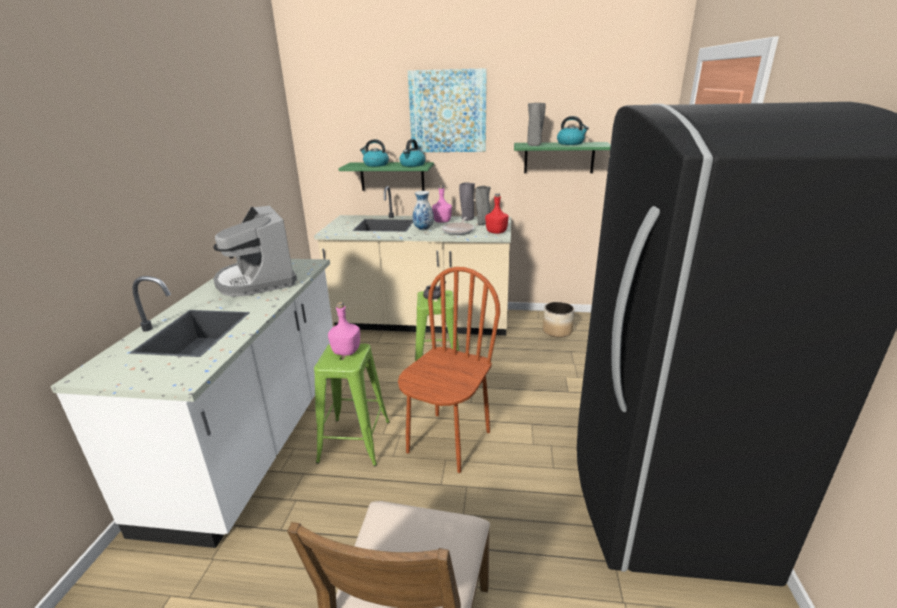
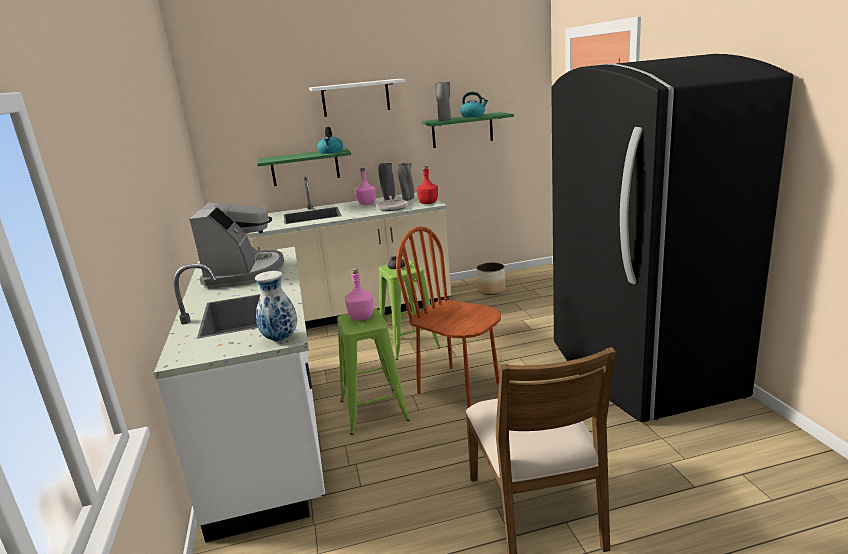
camera: 20 degrees left, 5 degrees down
coffee machine [213,206,297,297] -> coffee machine turned 135 degrees counterclockwise [189,203,284,289]
kettle [360,139,389,167] -> none
brown chair [398,267,500,473] -> brown chair turned 60 degrees counterclockwise [396,226,501,408]
picture [408,68,487,152] -> white shelf [309,79,405,117]
vase [413,191,434,230] -> vase moved to [255,271,297,342]

